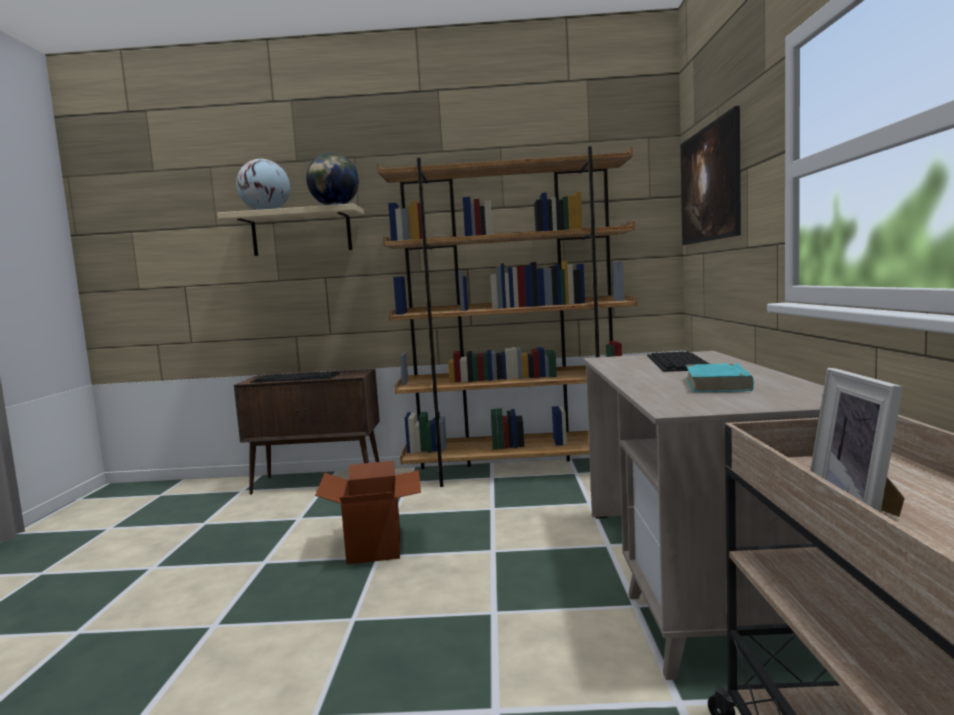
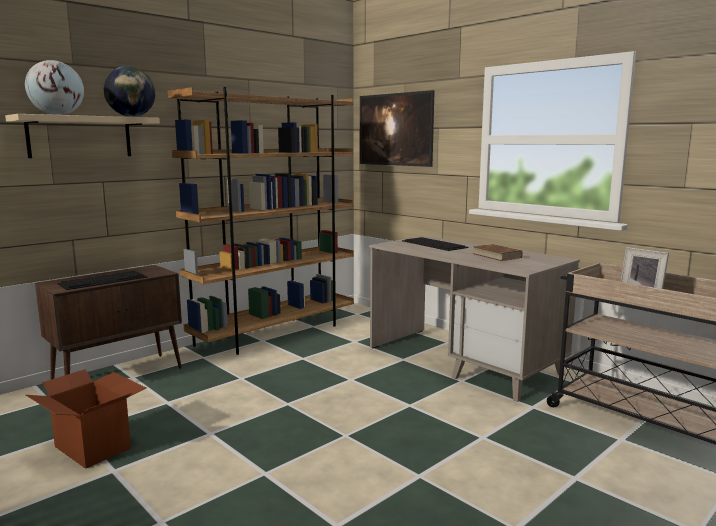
camera: 45 degrees left, 5 degrees up
cardboard box [315,461,421,564] -> cardboard box moved to [26,369,146,469]
turquoise book [686,363,754,392] -> brown book [473,244,523,261]

